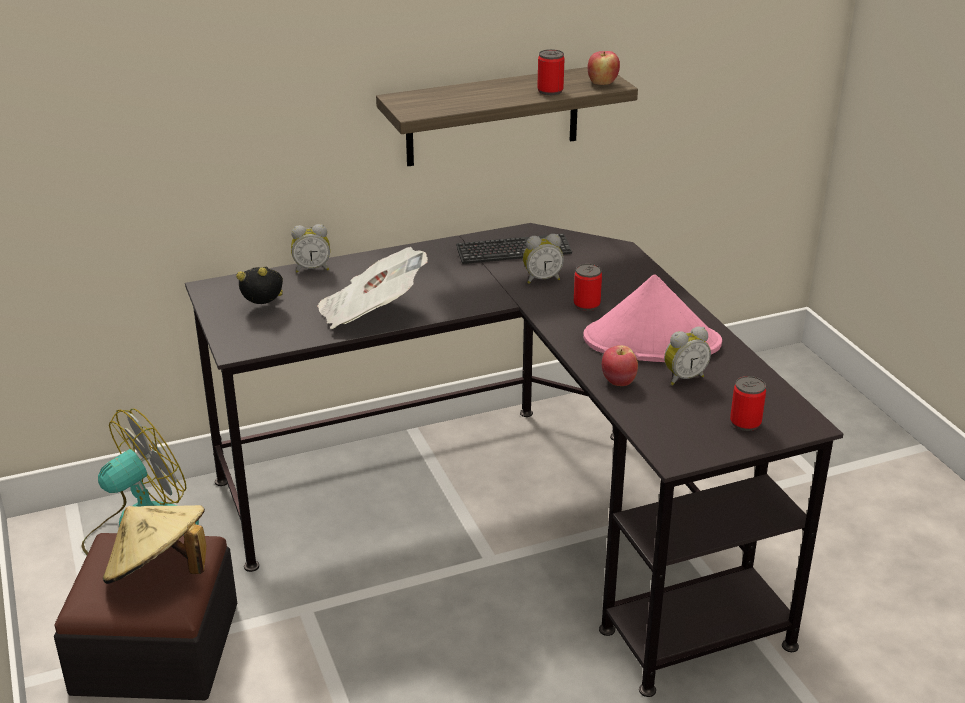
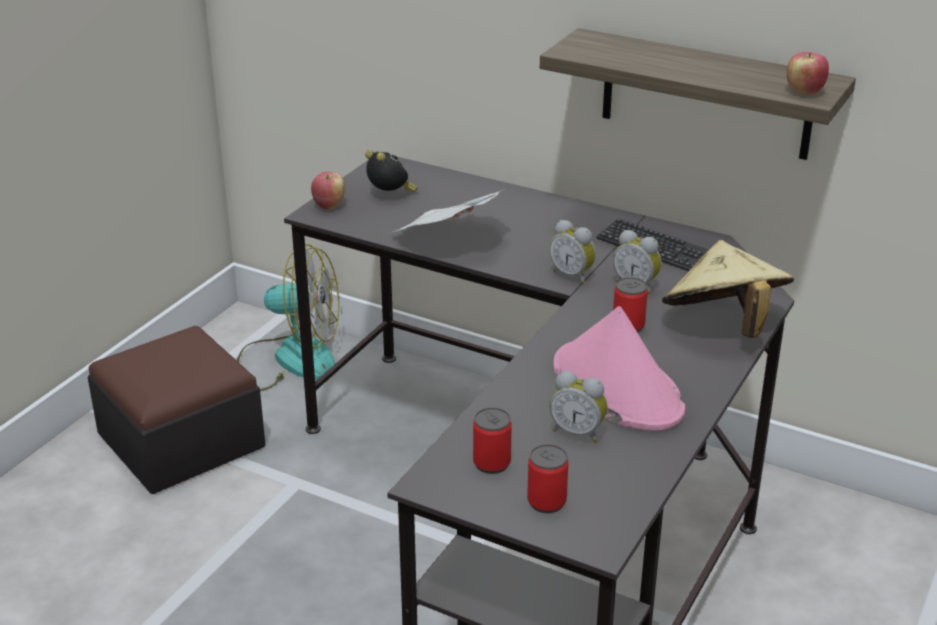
camera: 50 degrees right, 0 degrees up
beige hat [103,505,206,584] -> beige hat moved to [662,240,794,338]
alarm clock [291,224,330,273] -> alarm clock moved to [549,220,596,284]
can [537,49,565,95] -> can moved to [473,408,512,474]
apple [602,345,638,386] -> apple moved to [311,172,345,210]

